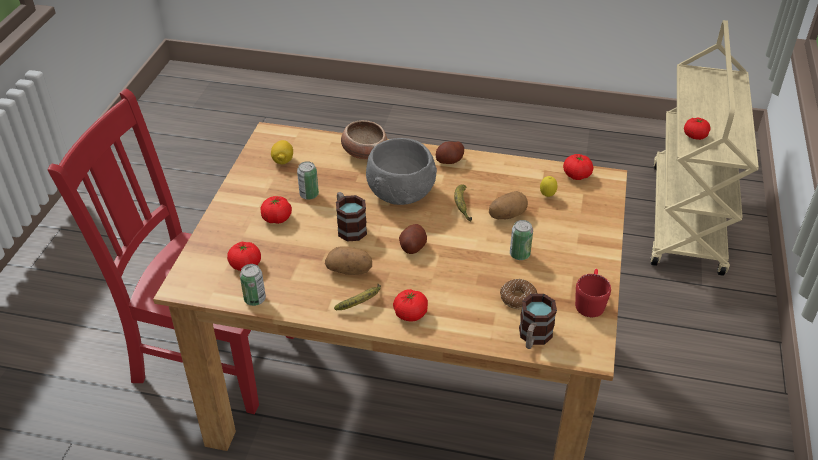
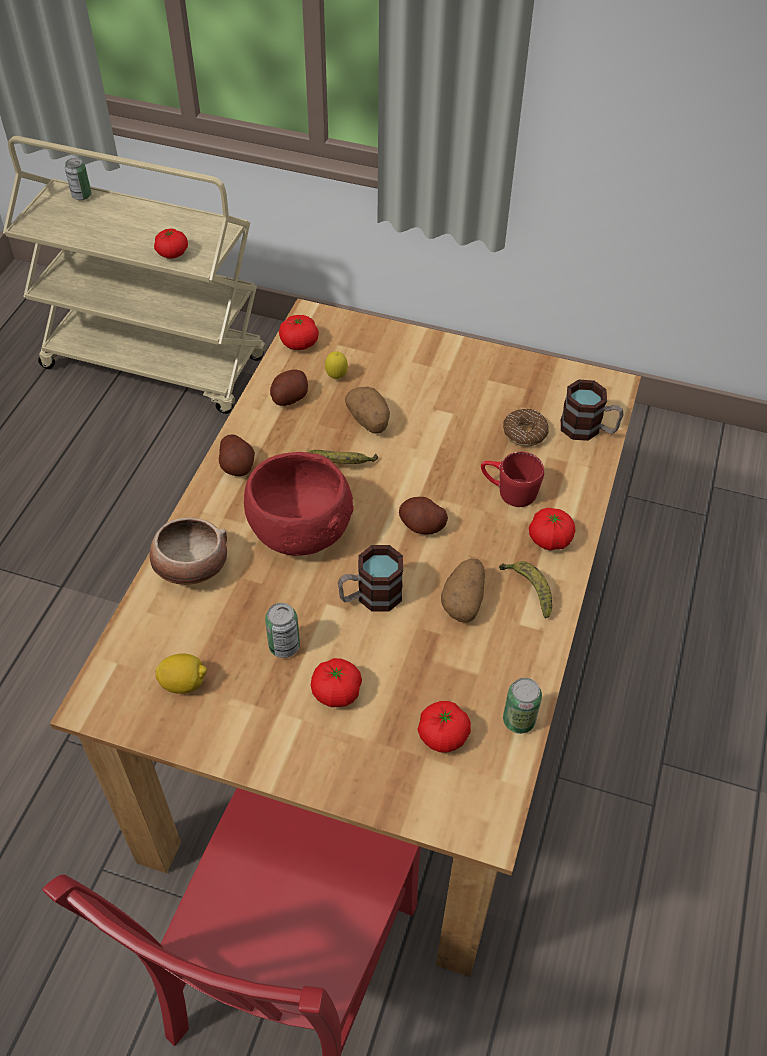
camera: 85 degrees left, 10 degrees up
grey bowl [366,138,437,205] -> red bowl [244,452,354,556]
can [510,220,533,260] -> can moved to [65,158,92,200]
red mug [575,269,611,317] -> red mug moved to [481,452,544,507]
none -> potato [270,369,308,406]

